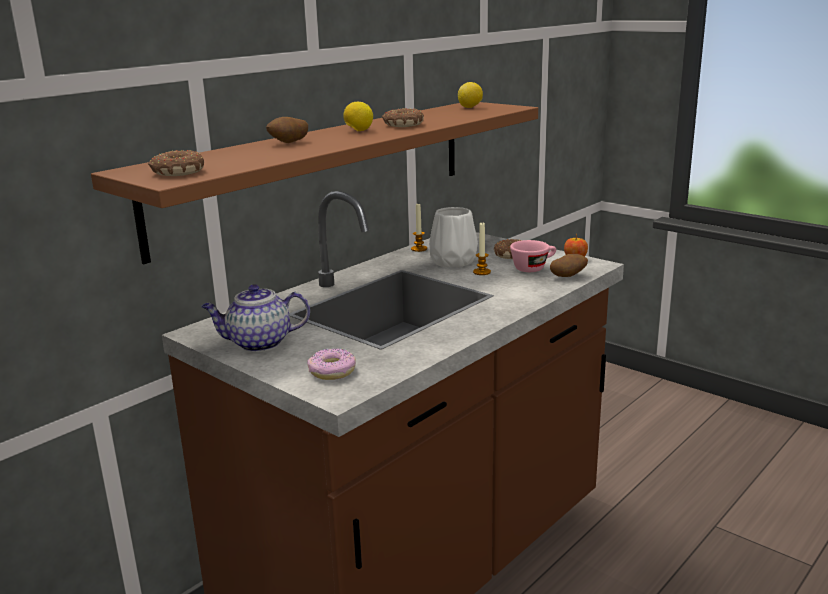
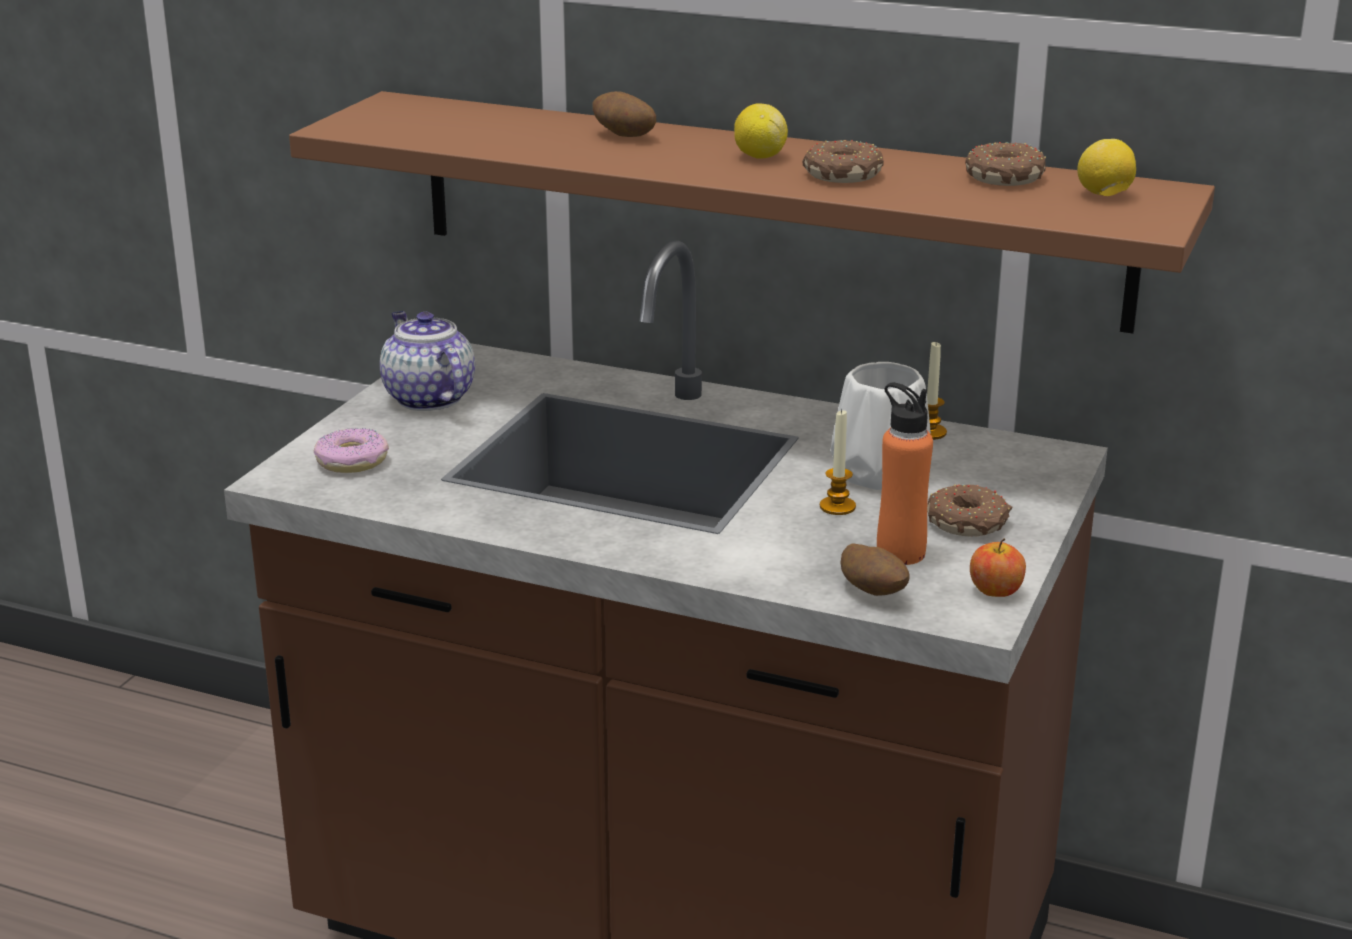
camera: 70 degrees right, 5 degrees up
donut [148,150,204,176] -> donut moved to [965,142,1046,186]
pink cup [510,240,556,272] -> orange bottle [877,383,933,565]

